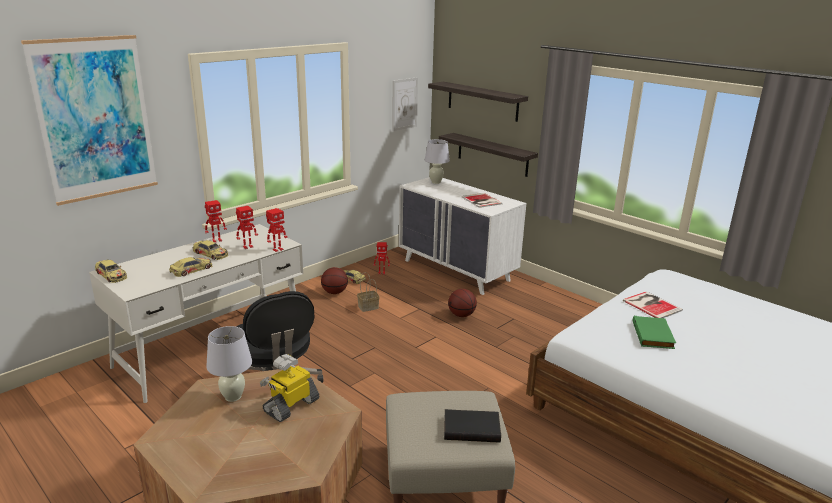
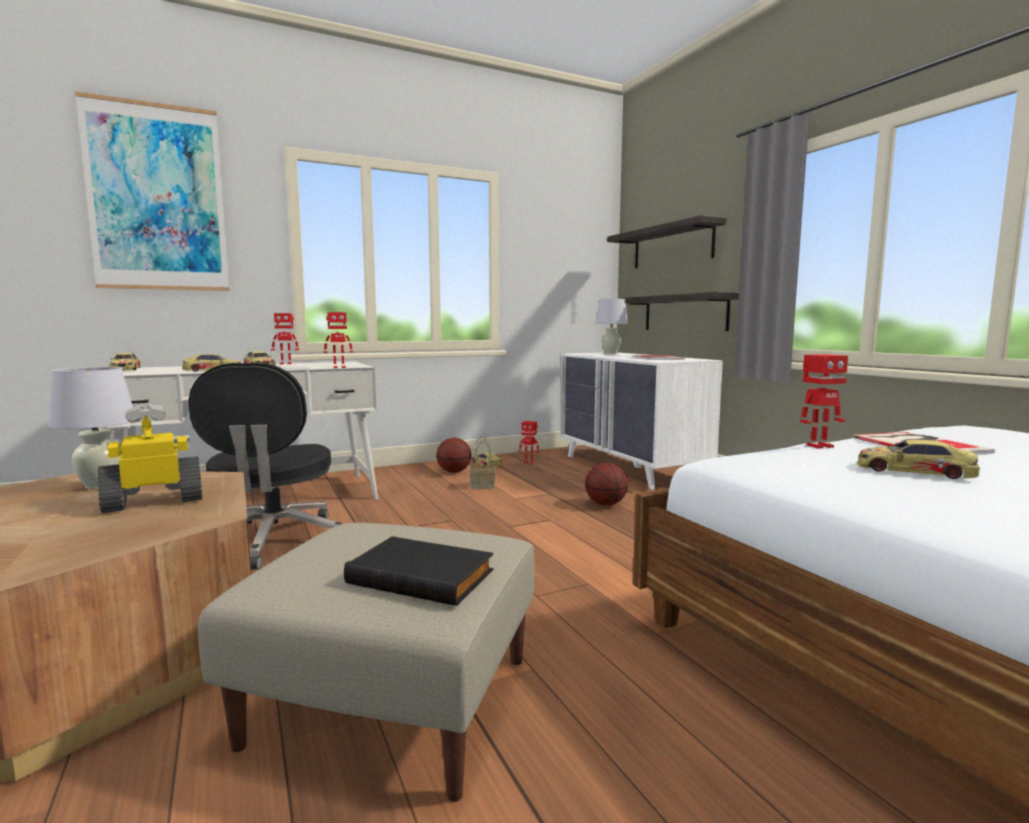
camera: 20 degrees right, 15 degrees down
toy robot [236,206,258,249] -> toy robot moved to [800,354,848,449]
picture [392,77,418,131] -> none
green book [633,316,676,349] -> toy car [857,439,980,479]

